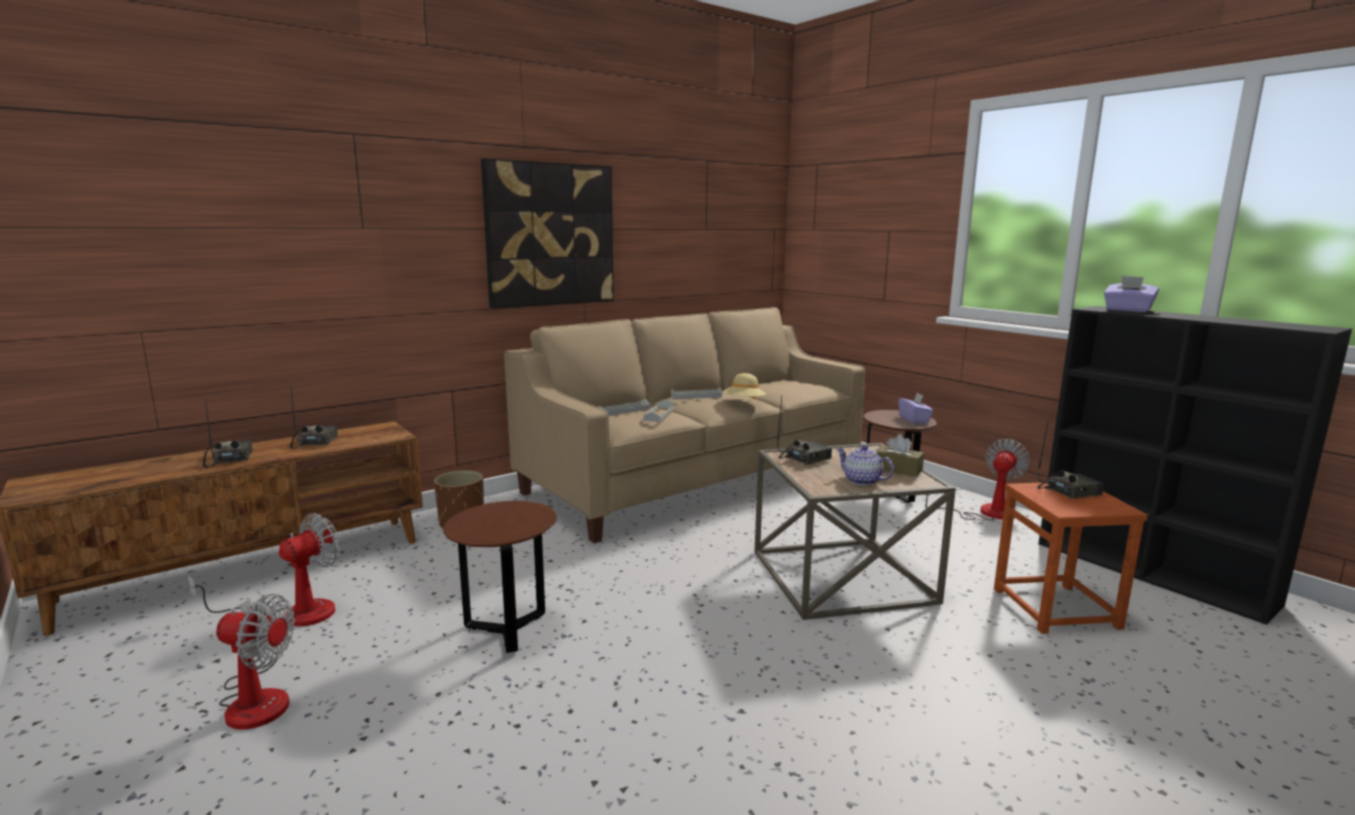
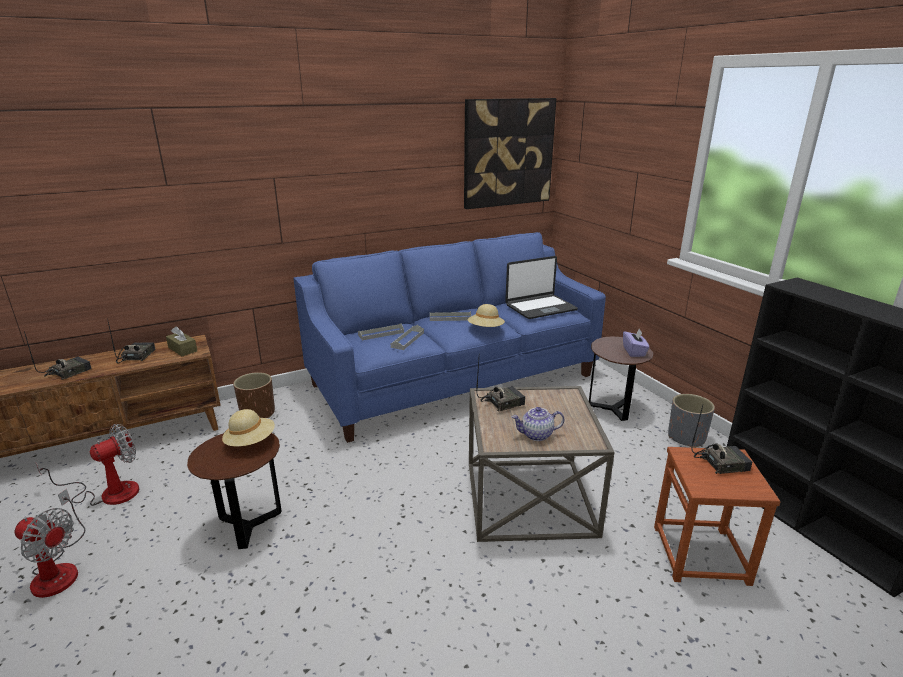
camera: 10 degrees right, 10 degrees up
radio [203,397,252,468] -> radio turned 45 degrees clockwise [24,331,92,380]
picture [481,158,614,309] -> picture moved to [464,98,556,209]
beige sofa [504,307,865,543] -> blue sofa [293,232,606,443]
teapot [836,445,894,485] -> teapot turned 60 degrees counterclockwise [511,407,564,441]
brown tissue box [875,434,924,477] -> brown tissue box moved to [166,326,197,356]
fan [925,439,1030,521] -> grey planter [668,394,715,448]
purple tissue box [1104,276,1159,312] -> none
none -> beige hat [222,409,275,446]
none -> laptop [505,256,578,319]

